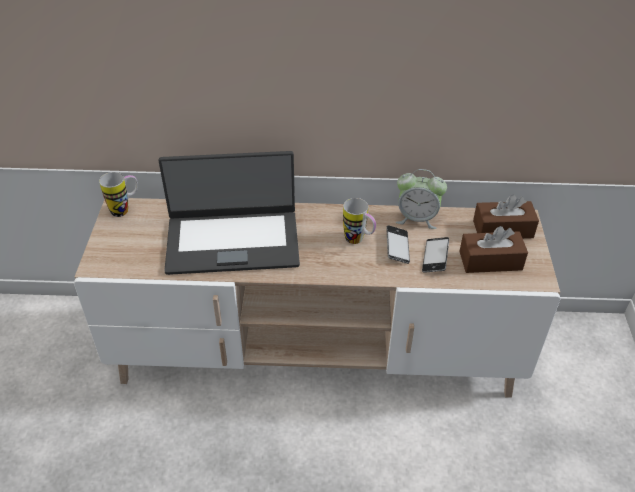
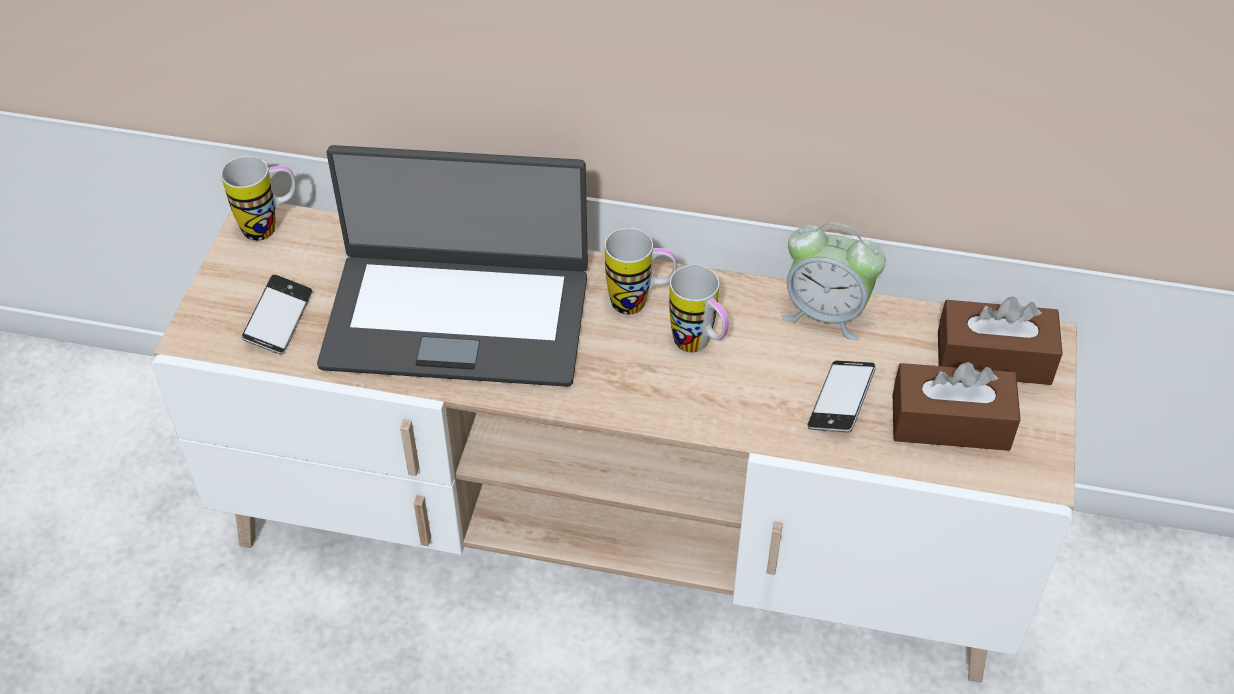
camera: 10 degrees right, 5 degrees up
phone [386,225,410,264] -> phone moved to [241,274,312,355]
none -> mug [605,228,677,315]

